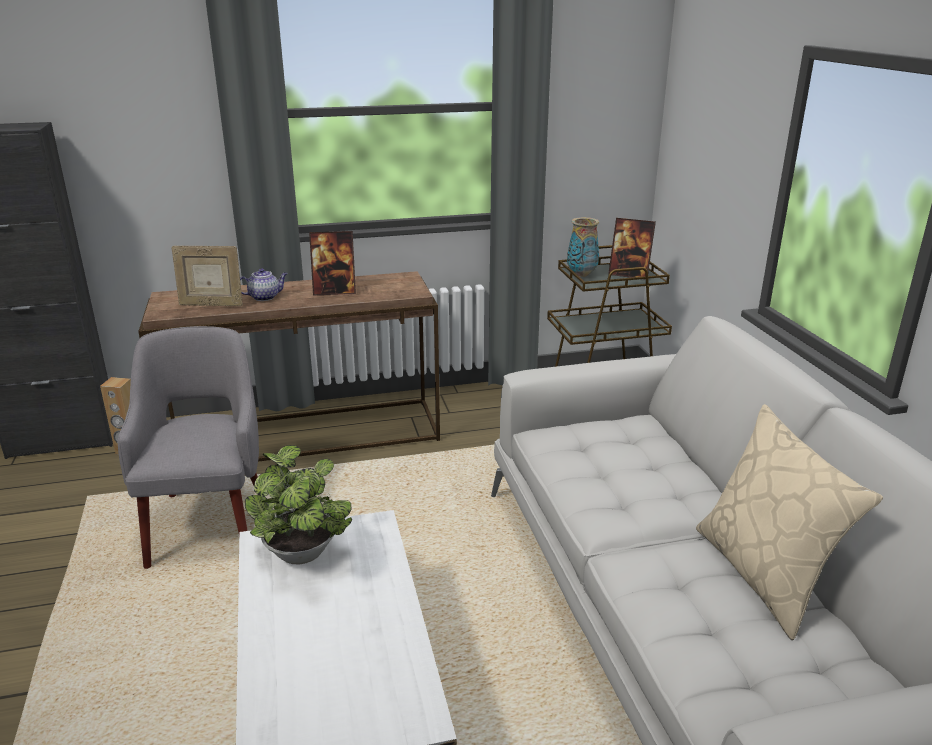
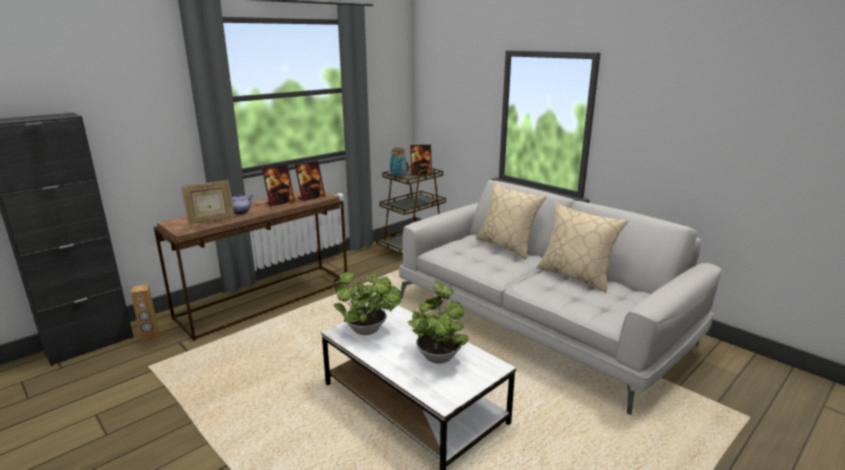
camera: 30 degrees left, 5 degrees down
grey armchair [118,326,259,569] -> none
none -> picture frame [295,161,326,201]
none -> potted plant [408,281,468,364]
none -> beige pillow [476,182,547,259]

